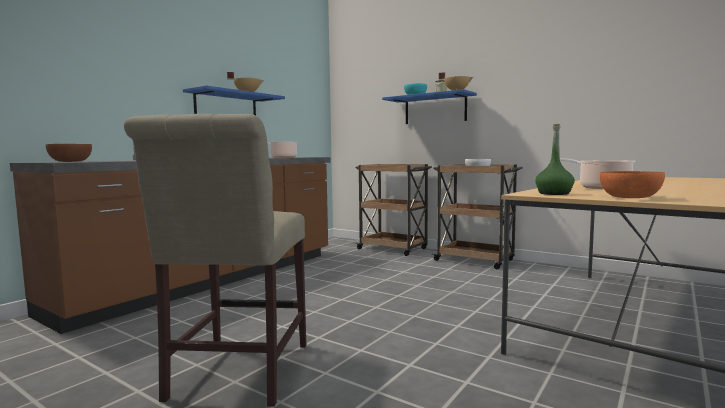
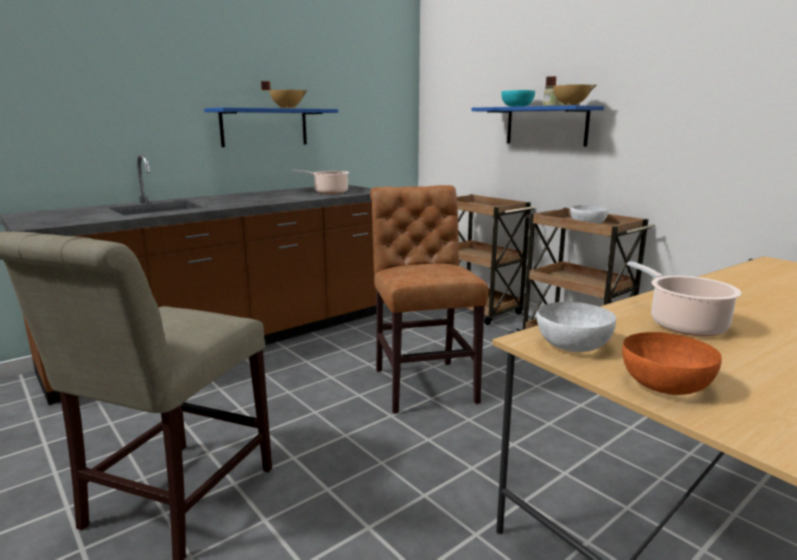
camera: 15 degrees right, 10 degrees up
brown bowl [46,144,92,162] -> none
green bottle [535,124,575,195] -> white bowl [537,302,616,352]
none -> brown chair [370,185,488,414]

